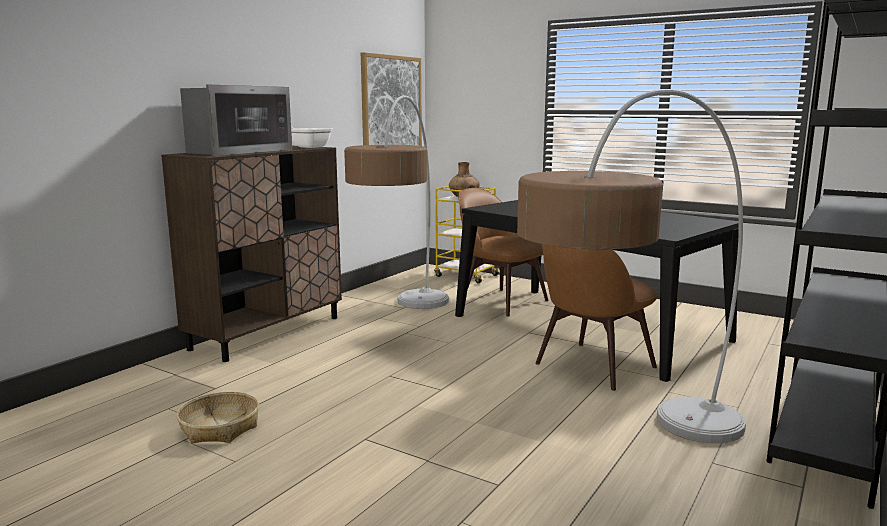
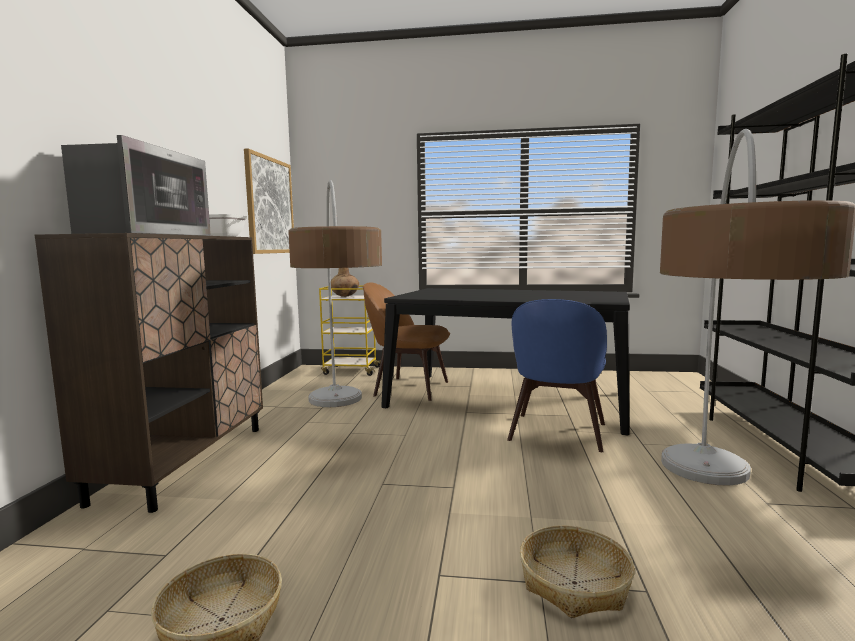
camera: 25 degrees left, 5 degrees down
brown chair [535,244,658,391] -> blue chair [507,299,607,452]
none -> basket [520,525,635,618]

